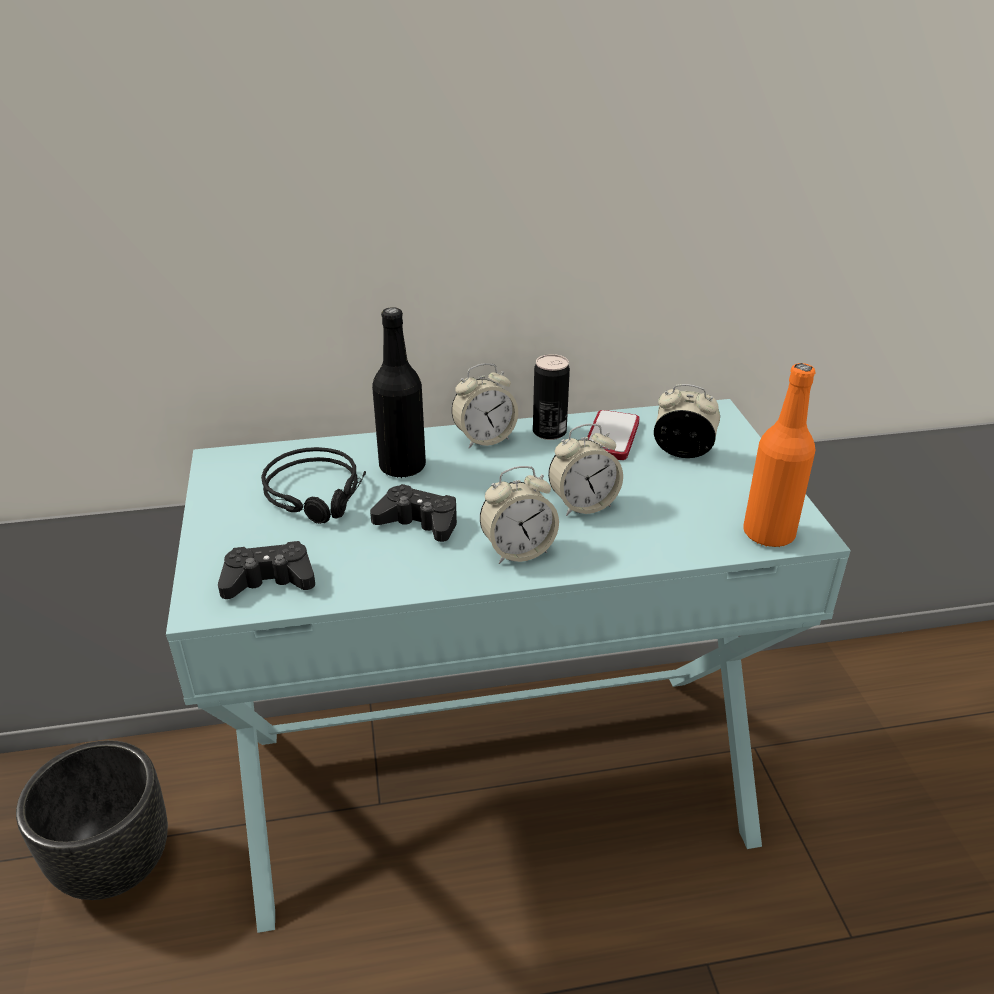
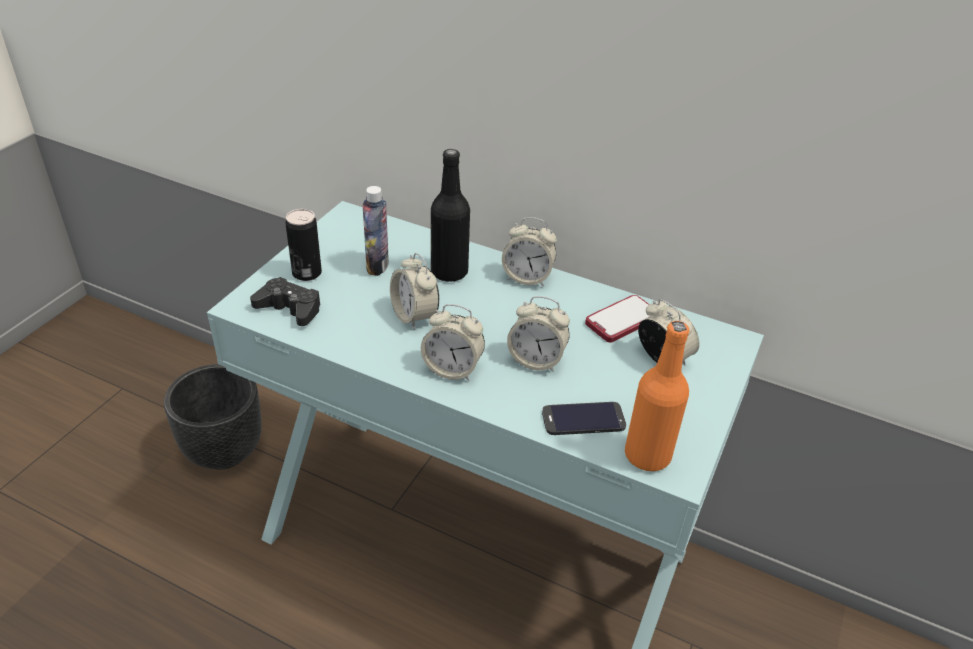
camera: 35 degrees right, 5 degrees up
black headphones [261,447,366,524] -> bottle [363,186,389,276]
black game controller [370,484,457,542] -> alarm clock [390,253,439,330]
can [533,354,570,440] -> can moved to [285,209,322,281]
none -> phone [542,402,626,435]

